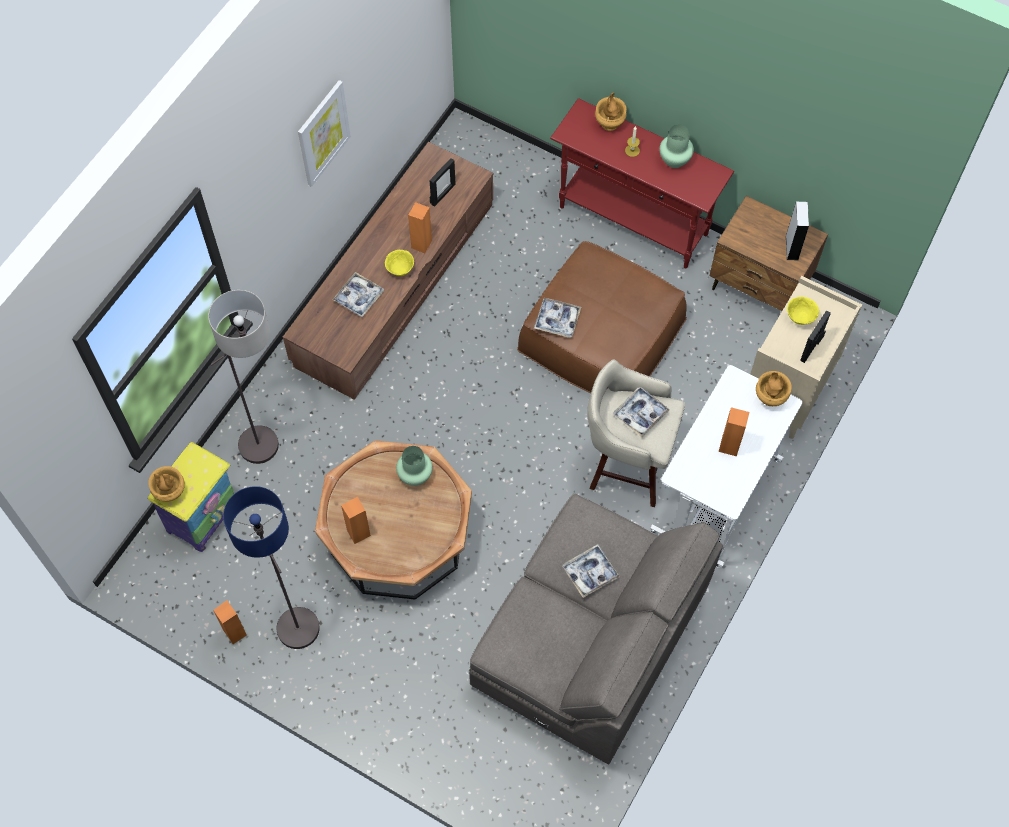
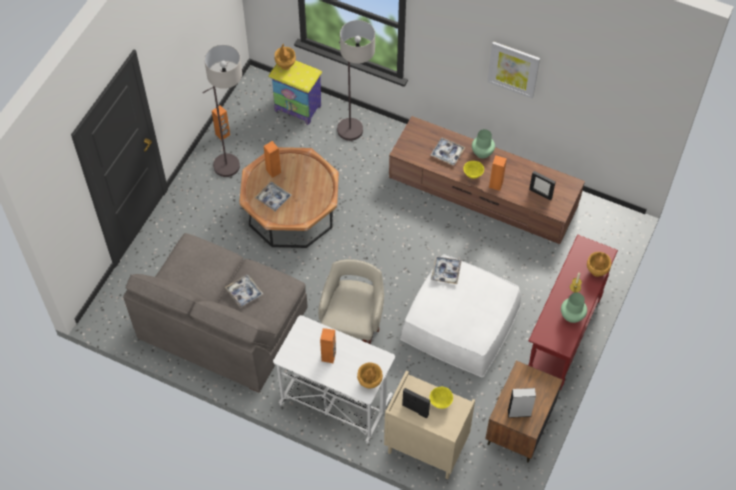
camera: 85 degrees right, 5 degrees down
blue floor lamp [223,486,320,649] -> grey floor lamp [202,45,242,177]
green vase [396,446,433,486] -> green vase moved to [472,129,495,159]
brown ottoman [517,241,687,393] -> white ottoman [400,254,521,377]
tray [613,387,669,437] -> tray moved to [255,182,292,212]

